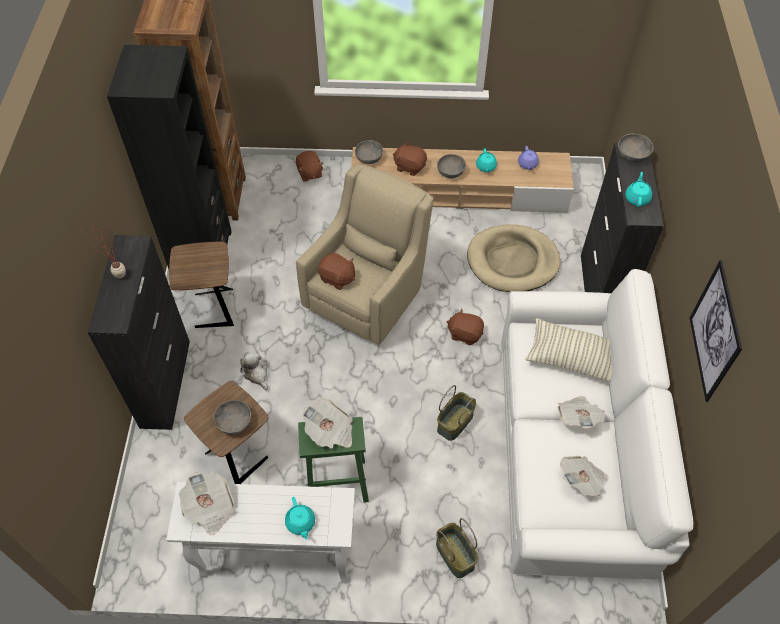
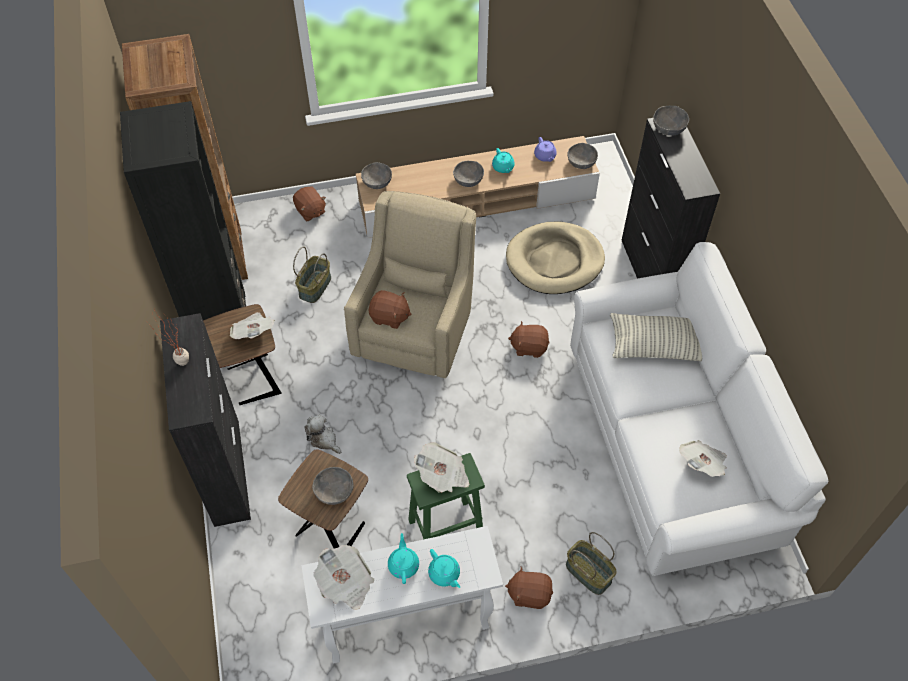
camera: 15 degrees left, 0 degrees up
brown plush toy [393,142,427,176] -> brown plush toy moved to [505,567,553,609]
basket [437,385,476,441] -> basket moved to [293,247,331,303]
newspaper [558,396,605,429] -> newspaper moved to [230,312,275,339]
turquoise teapot [625,172,652,207] -> turquoise teapot moved to [388,533,419,584]
picture [690,260,742,402] -> none
none -> grey bowl [568,143,598,169]

